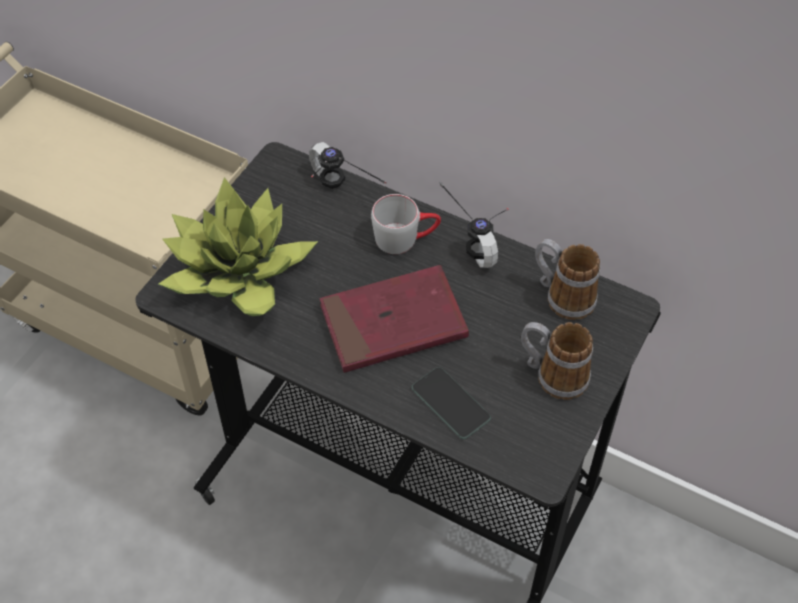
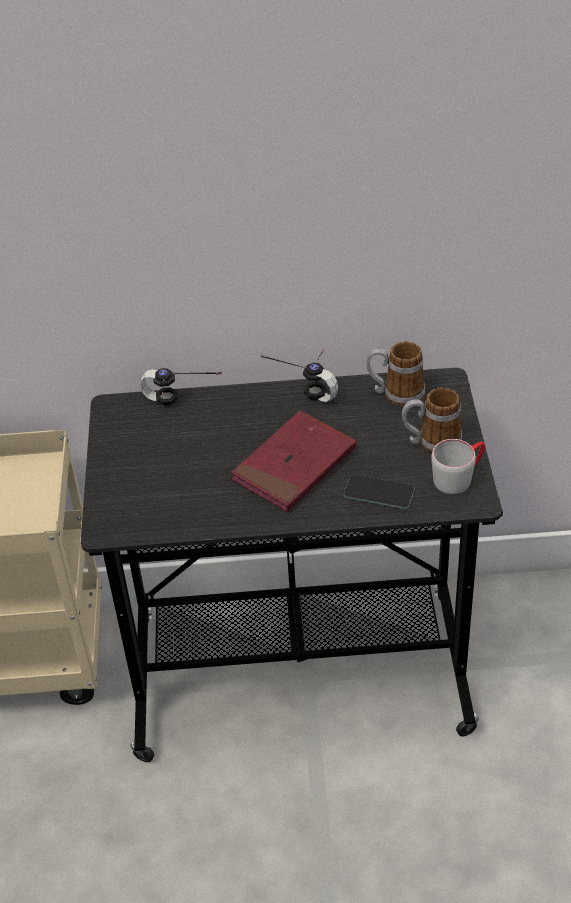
camera: 30 degrees left, 10 degrees down
potted plant [158,177,318,316] -> none
grey mug [371,194,441,254] -> grey mug moved to [431,439,485,494]

